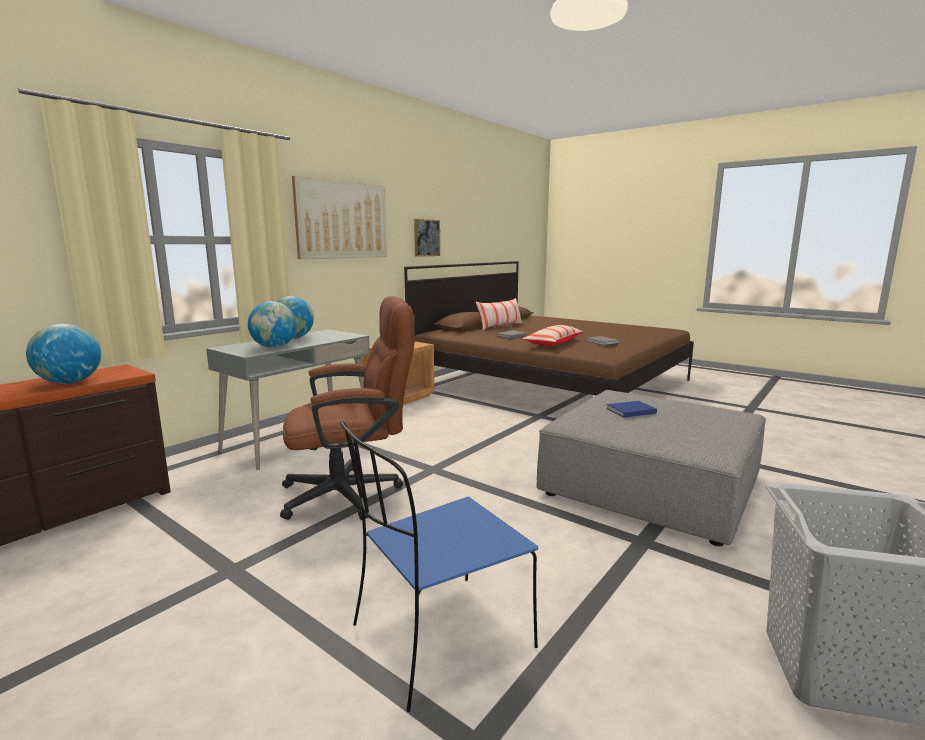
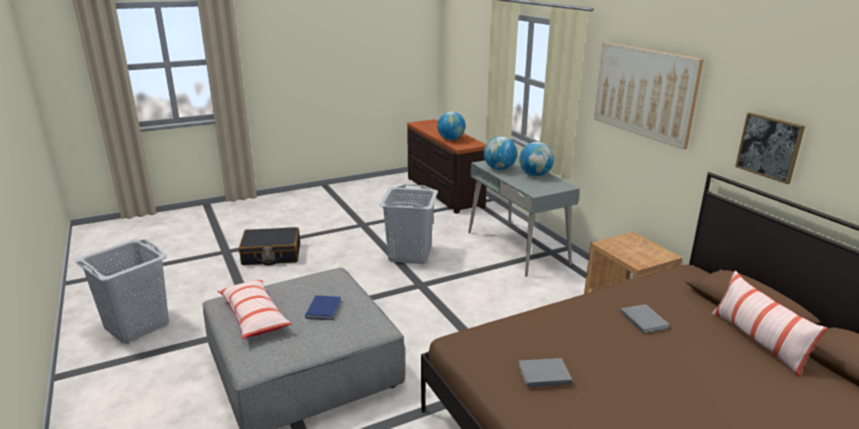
camera: 115 degrees right, 10 degrees up
brown office chair [280,296,415,520] -> grey laundry basket [379,184,438,264]
blue chair [340,421,538,712] -> black suitcase [239,227,300,265]
pillow [522,325,583,346] -> pillow moved to [218,279,292,339]

